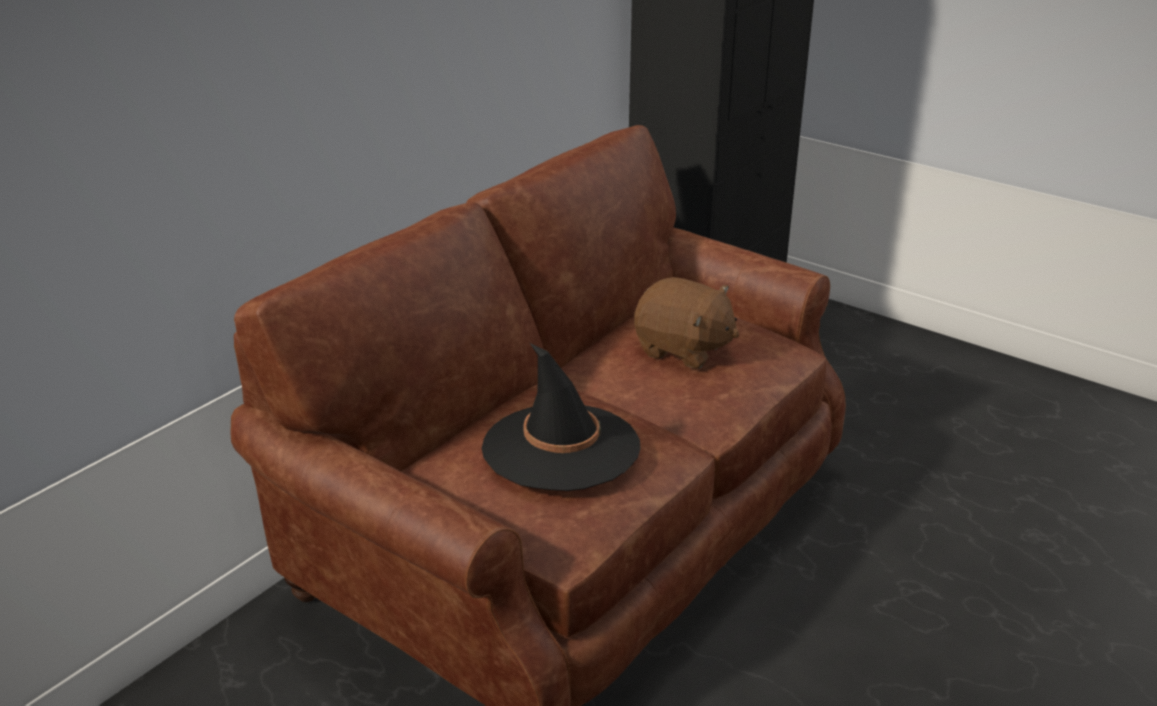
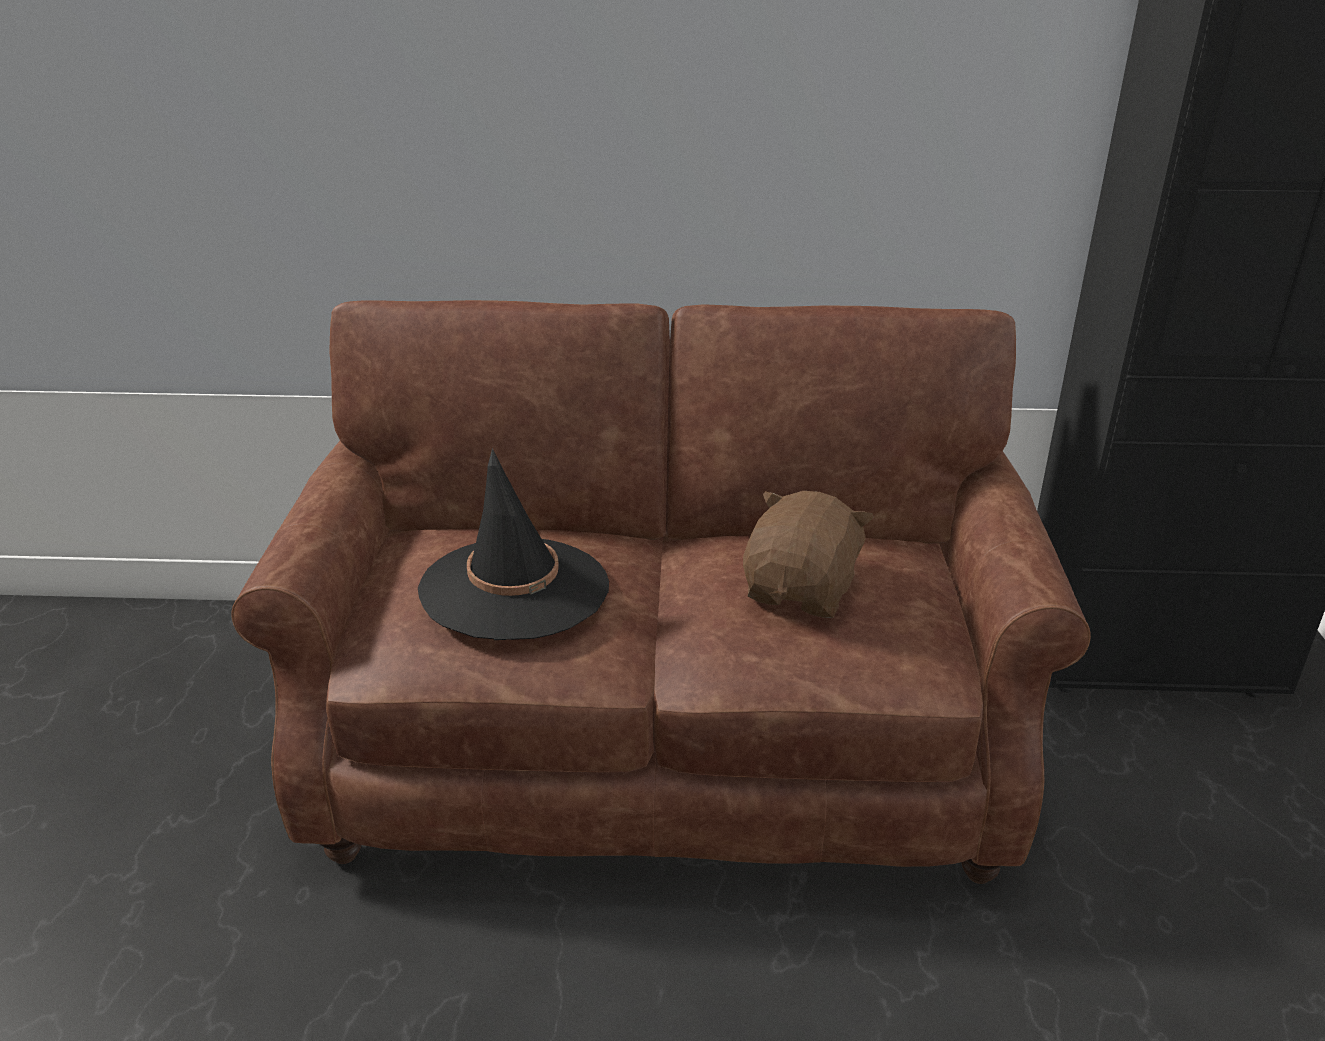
camera: 55 degrees right, 0 degrees up
brown plush toy [634,277,739,369] -> brown plush toy turned 150 degrees counterclockwise [743,491,874,618]

